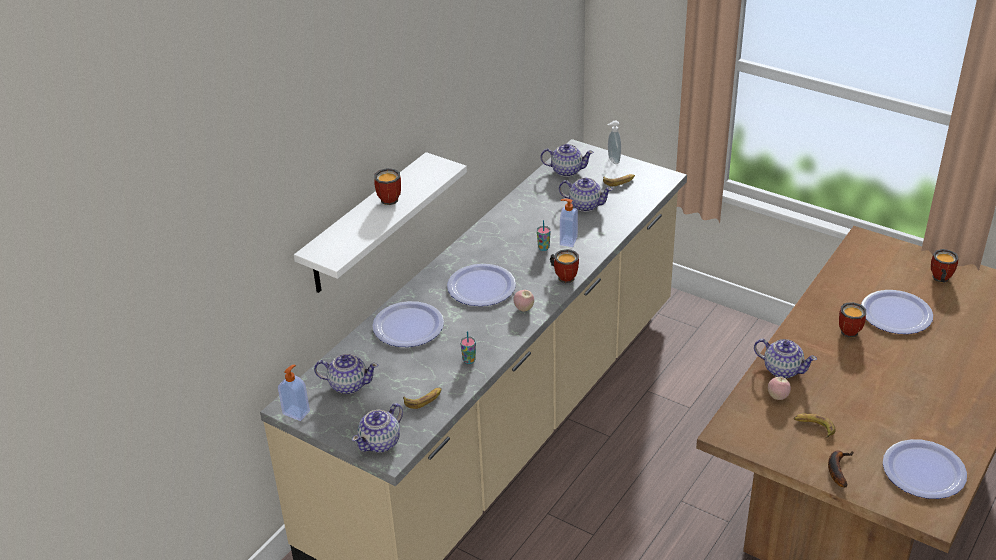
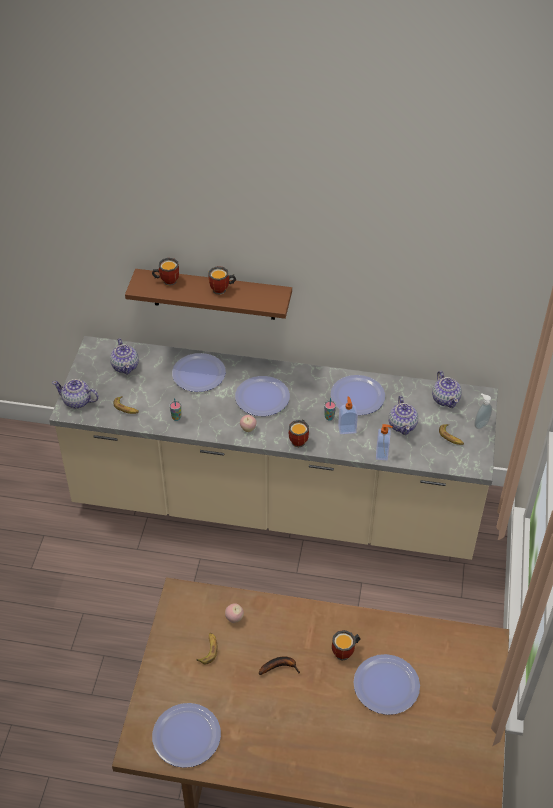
camera: 65 degrees right, 10 degrees up
soap dispenser [278,365,310,421] -> soap dispenser moved to [376,424,393,460]
white shelf [294,152,467,293] -> brown shelf [125,269,292,320]
teapot [754,339,817,379] -> none
banana [828,451,853,488] -> banana moved to [259,656,300,675]
mug [931,249,959,283] -> mug moved to [152,258,179,286]
none -> plate [331,375,385,415]

